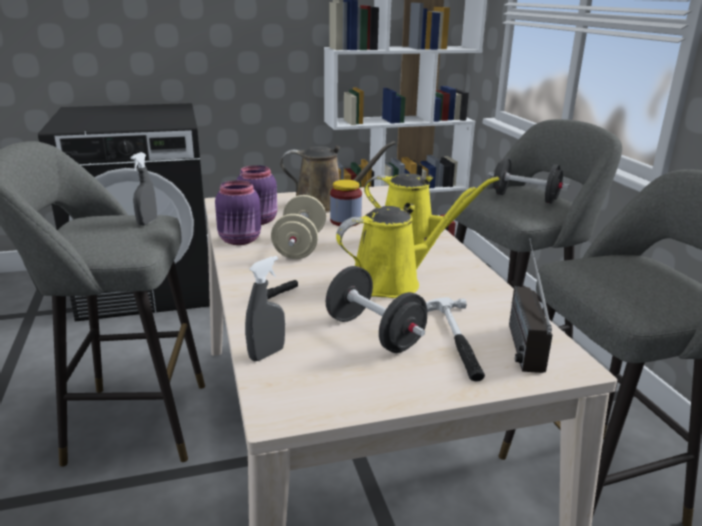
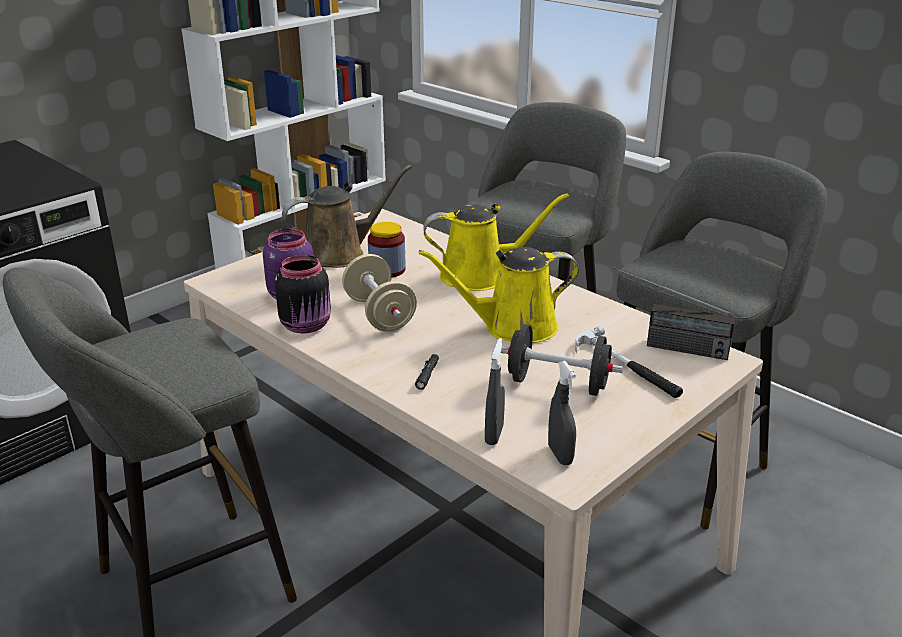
camera: 30 degrees left, 5 degrees up
grey spray bottle [131,152,157,226] -> grey spray bottle moved to [548,361,576,465]
purple jar [215,180,261,245] -> black jar [275,255,331,333]
yellow watering can [336,187,476,298] -> yellow watering can turned 135 degrees counterclockwise [418,247,579,343]
black dumbbell [488,157,569,203] -> none
radio [509,238,552,373] -> radio turned 45 degrees counterclockwise [614,267,735,360]

